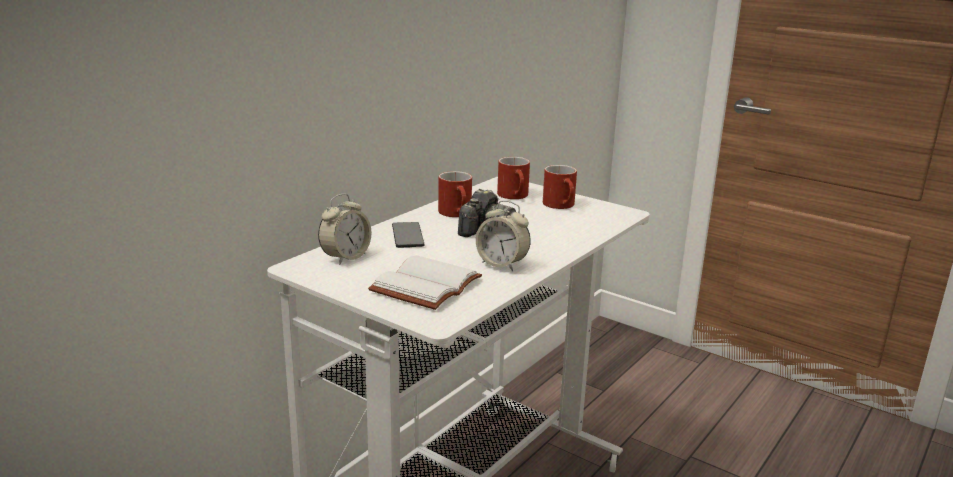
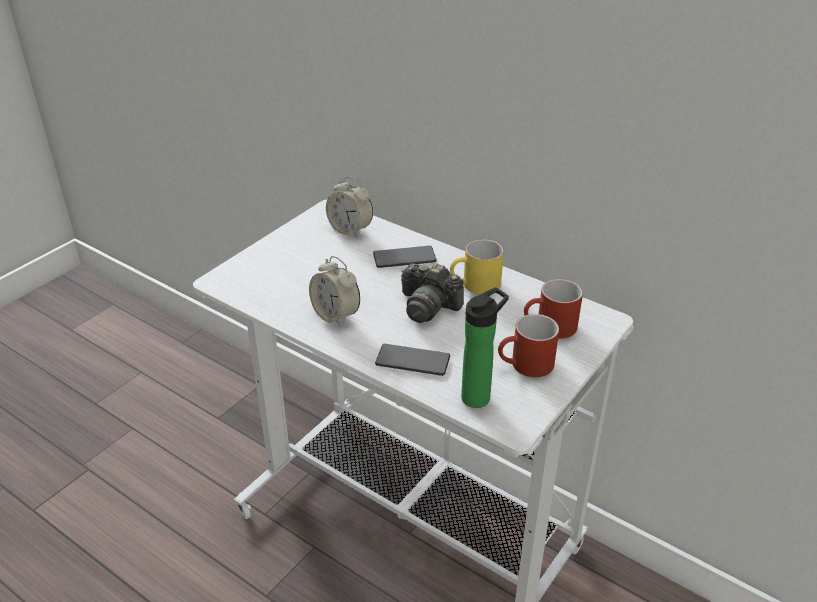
camera: 90 degrees right, 15 degrees up
white book [368,255,482,310] -> none
red mug [438,171,472,217] -> yellow mug [450,239,504,295]
alarm clock [476,200,531,271] -> alarm clock turned 75 degrees counterclockwise [309,256,360,327]
none -> phone [375,344,450,376]
none -> bottle [461,287,509,408]

